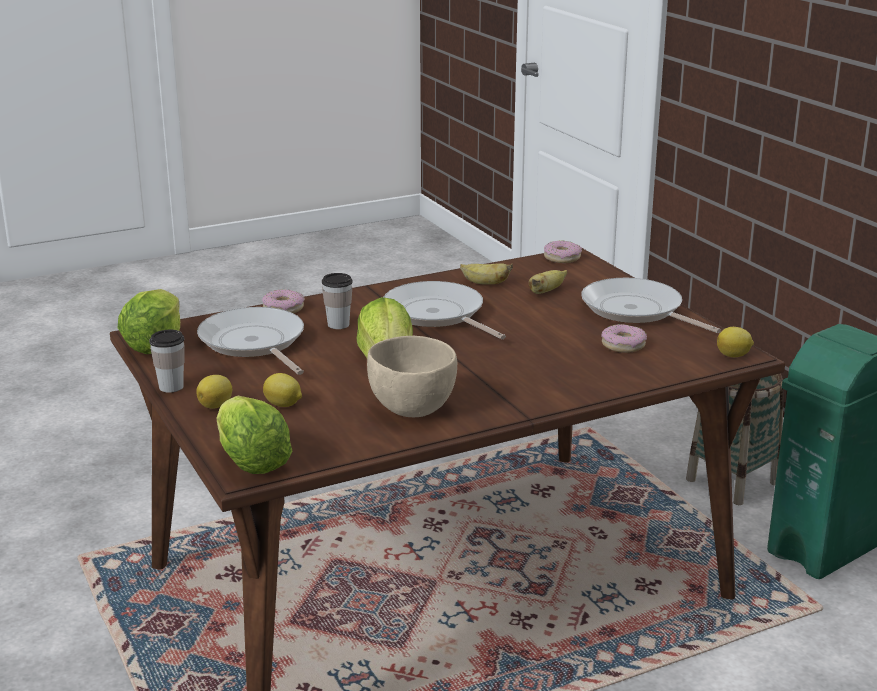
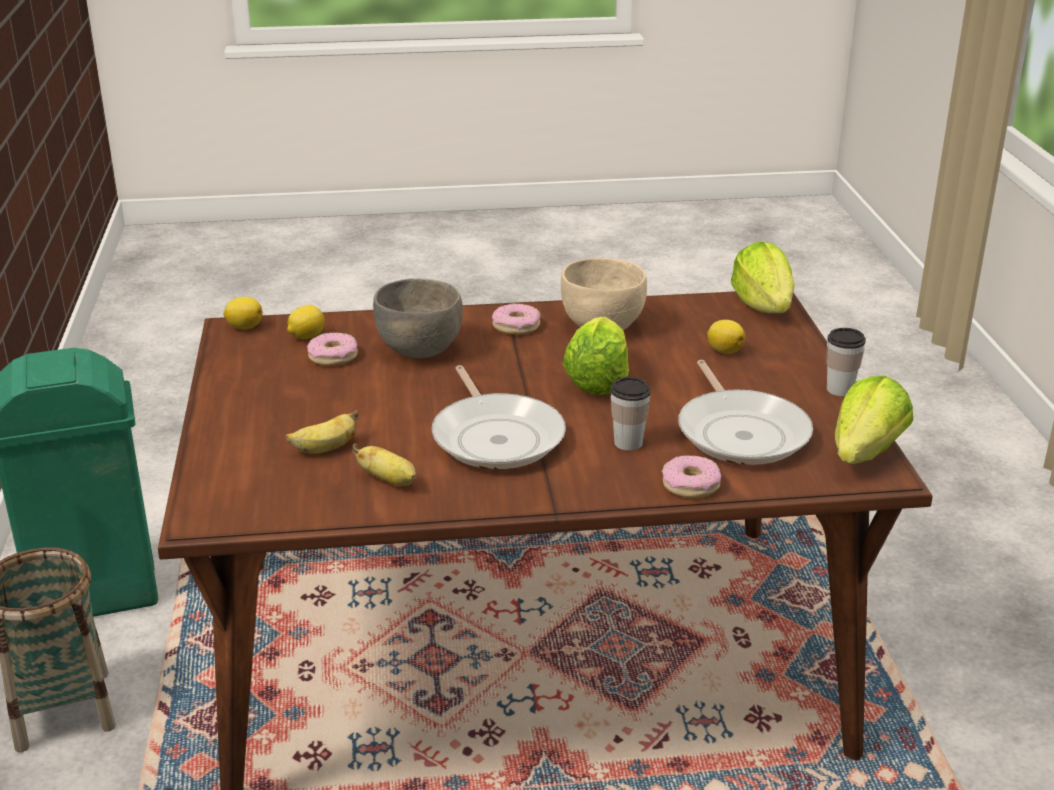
camera: 160 degrees left, 5 degrees up
lemon [196,375,232,409] -> lemon moved to [287,305,324,339]
donut [544,241,582,263] -> donut moved to [492,303,540,335]
frying pan [581,278,721,333] -> none
none -> grey bowl [373,278,463,358]

